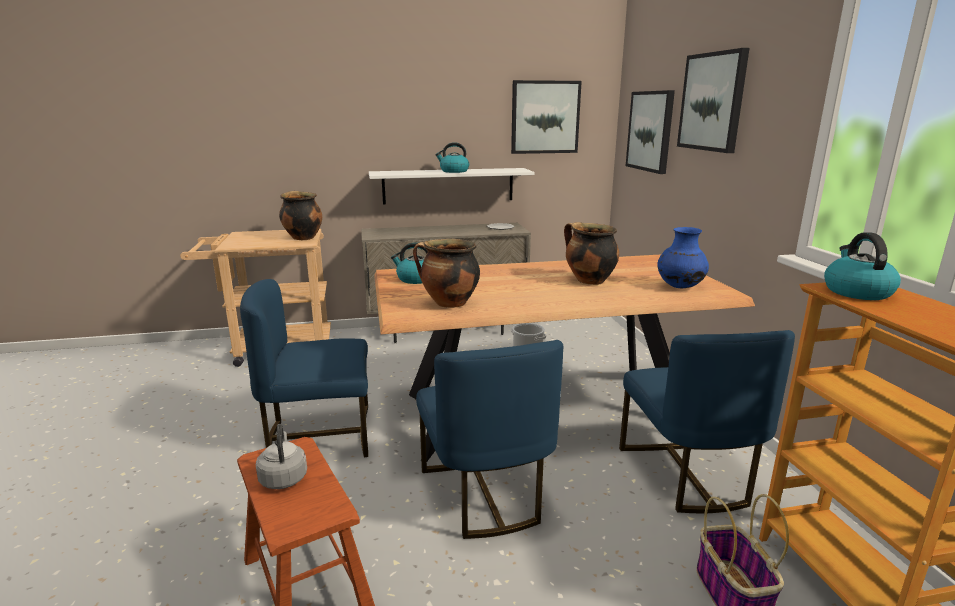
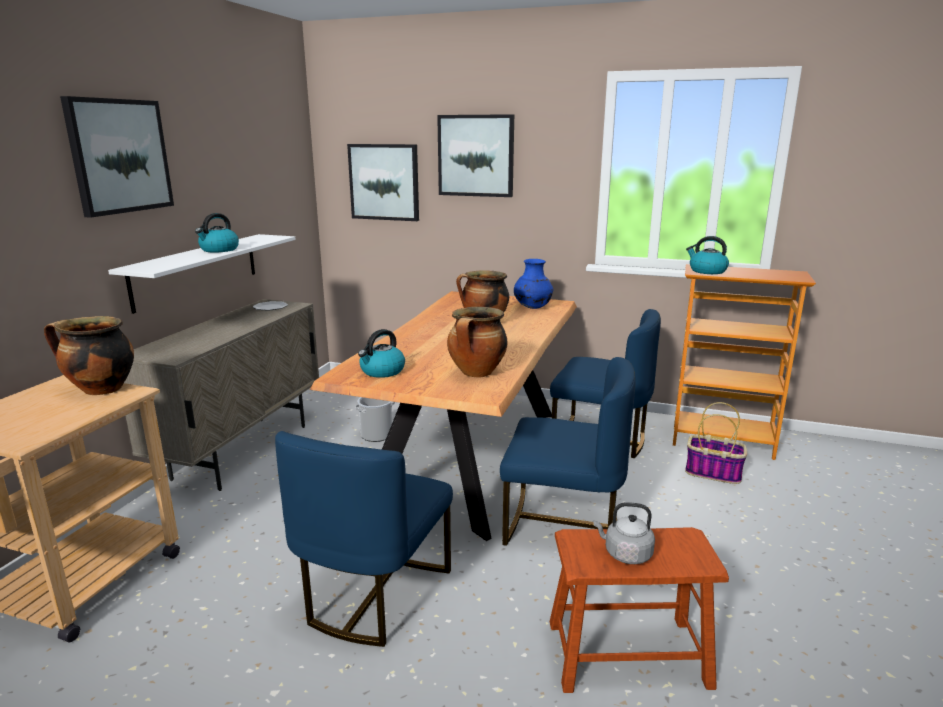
camera: 60 degrees left, 0 degrees up
picture [511,80,582,154] -> picture moved to [60,96,174,218]

